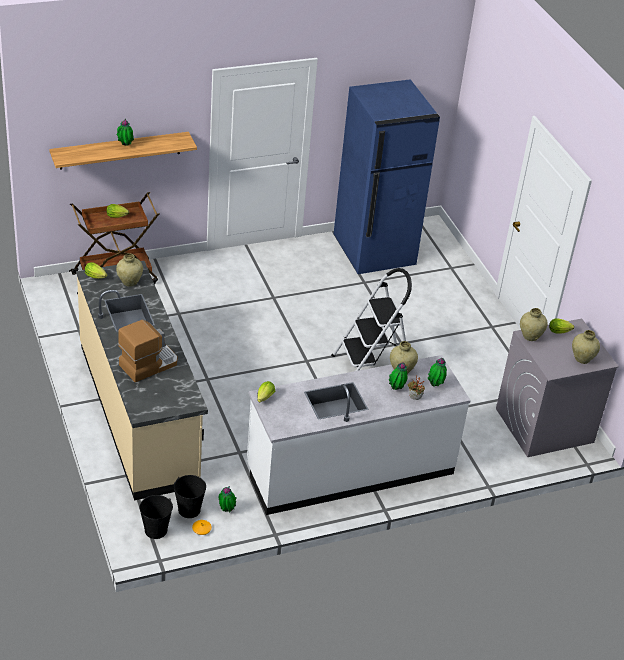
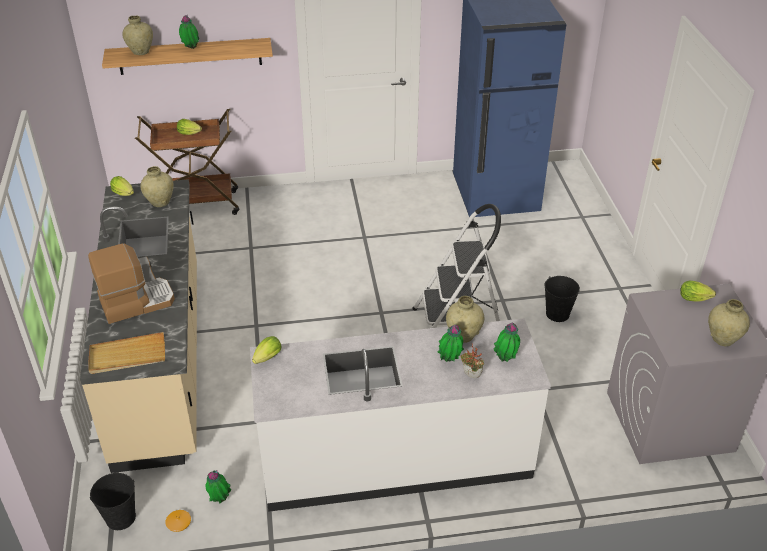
camera: 15 degrees right, 0 degrees up
black bucket [173,475,206,518] -> black bucket moved to [544,276,580,322]
beige vase [520,308,547,341] -> beige vase moved to [122,15,153,55]
none -> beige tray [88,332,165,374]

